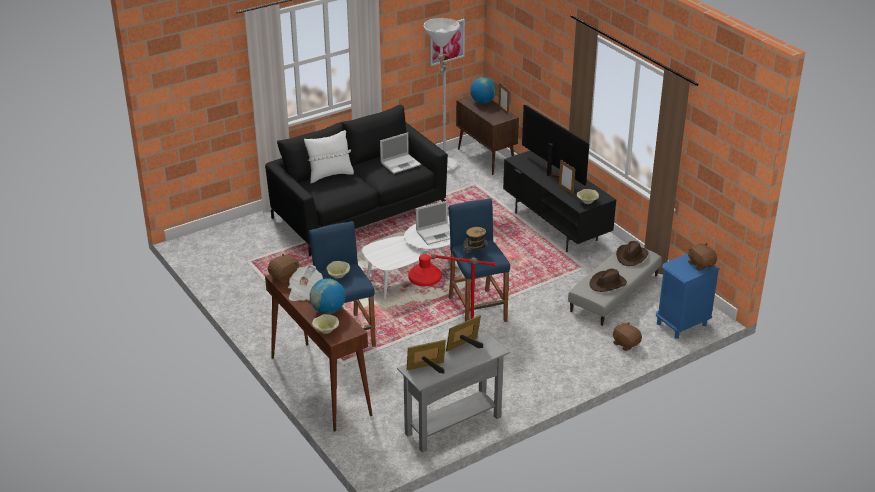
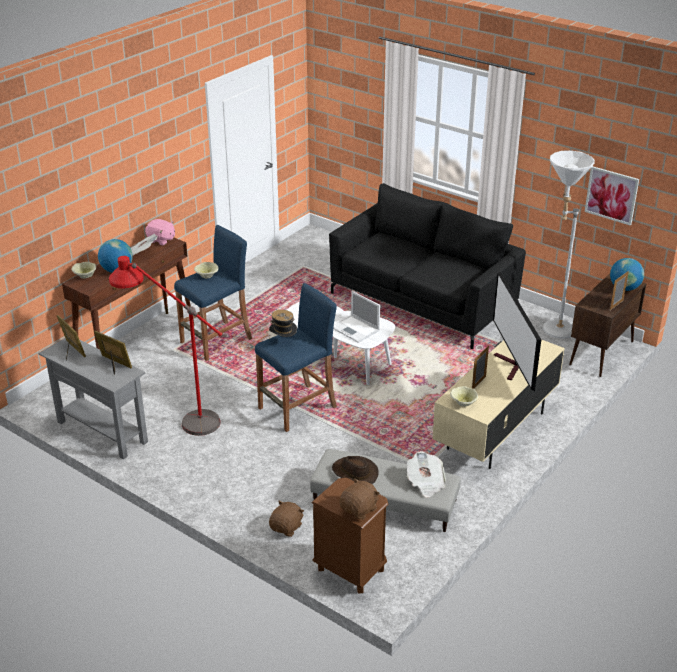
camera: 70 degrees right, 0 degrees up
brown plush toy [268,253,299,284] -> pink plush toy [145,219,175,245]
white pillow [304,130,354,183] -> none
laptop [380,132,421,174] -> none
black tv stand [503,151,616,252] -> beige tv stand [432,339,565,469]
television [522,105,589,186] -> television turned 135 degrees clockwise [493,272,541,391]
brown hat [616,241,649,266] -> newspaper [407,451,446,498]
blue nightstand [656,254,720,339] -> brown nightstand [311,478,388,594]

